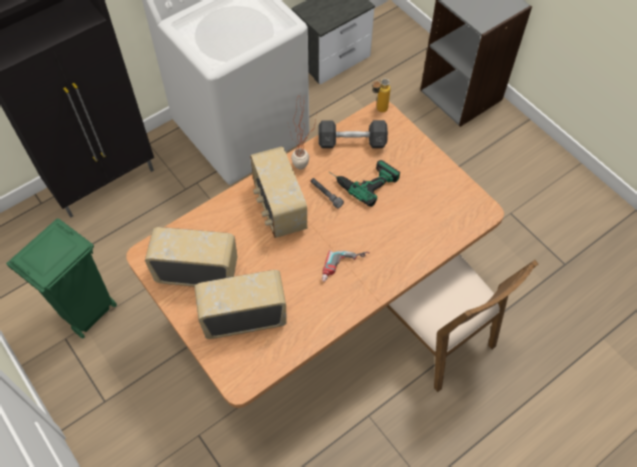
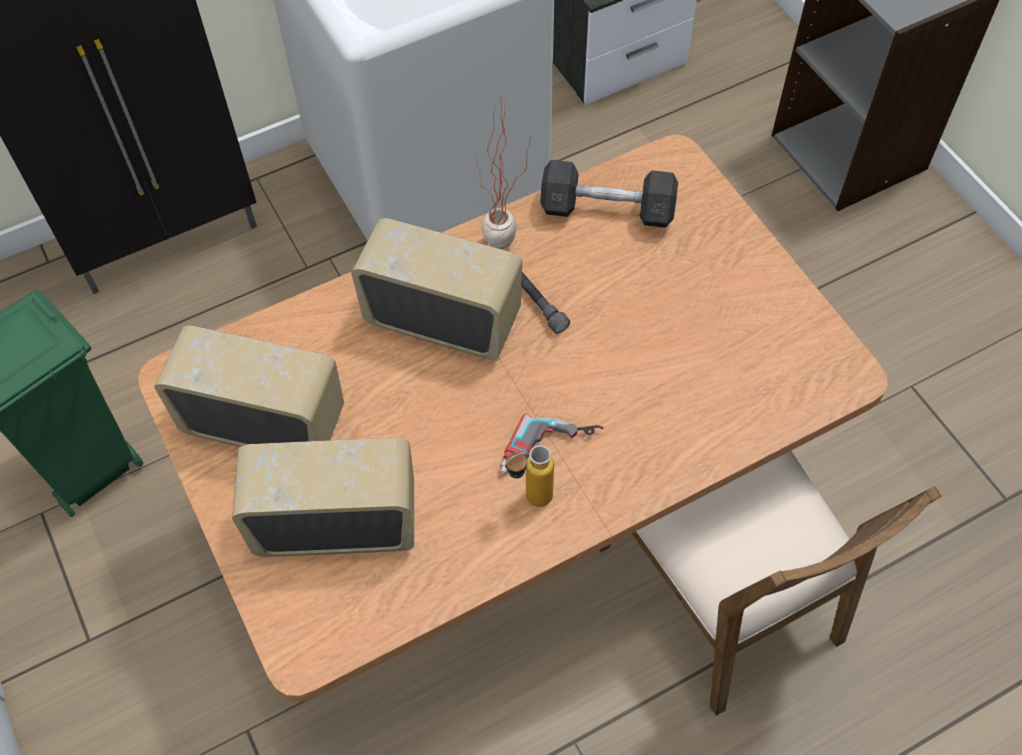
camera: 10 degrees right, 0 degrees up
radio [250,146,307,238] -> radio turned 120 degrees clockwise [351,218,522,360]
power drill [329,160,400,207] -> none
bottle [372,79,391,113] -> bottle moved to [505,445,554,507]

